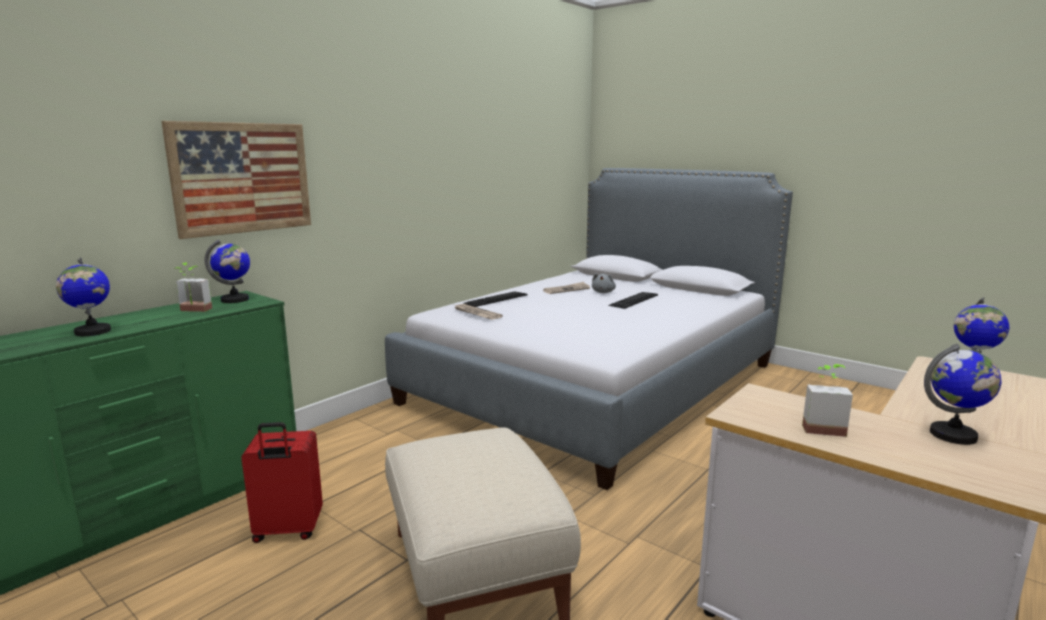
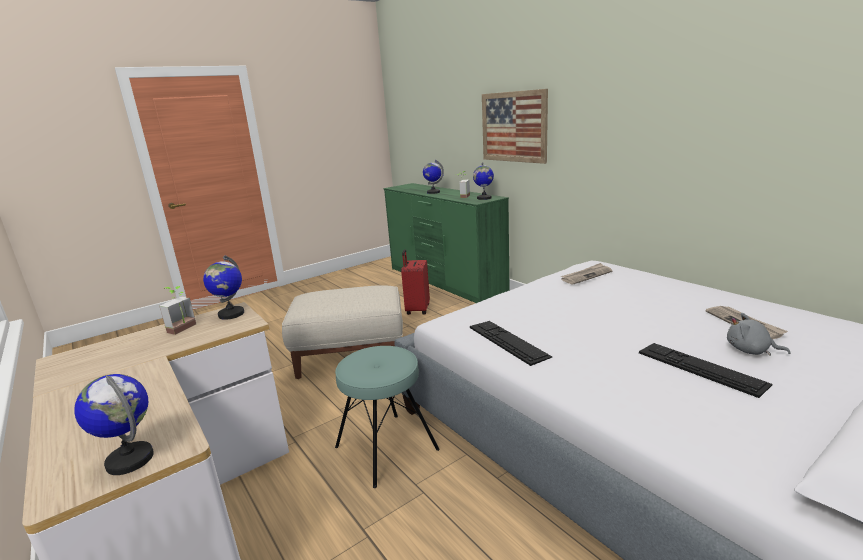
camera: 105 degrees right, 5 degrees up
keyboard [463,291,527,307] -> keyboard moved to [470,321,552,366]
globe [924,343,1002,445] -> globe moved to [203,255,244,320]
none -> turquoise stool [335,346,440,488]

